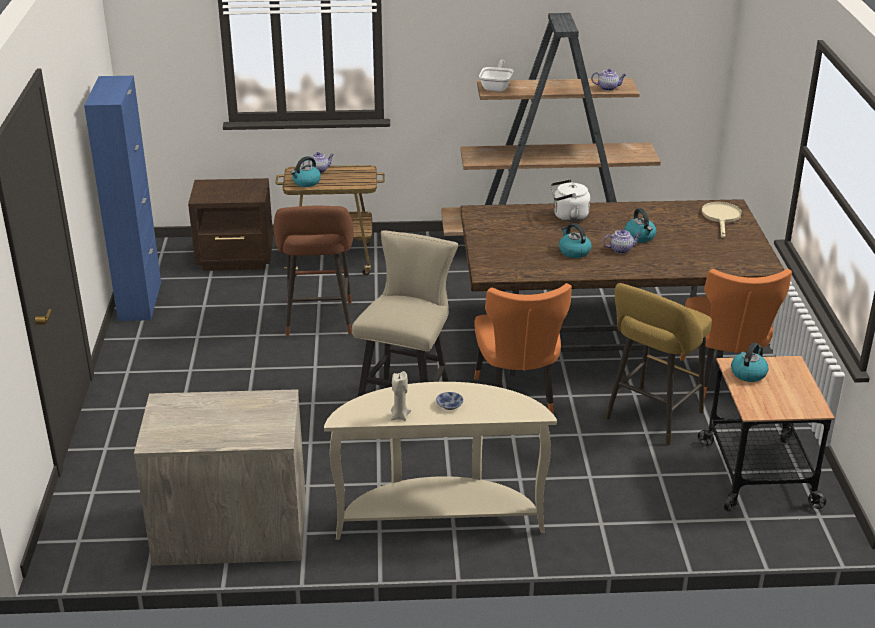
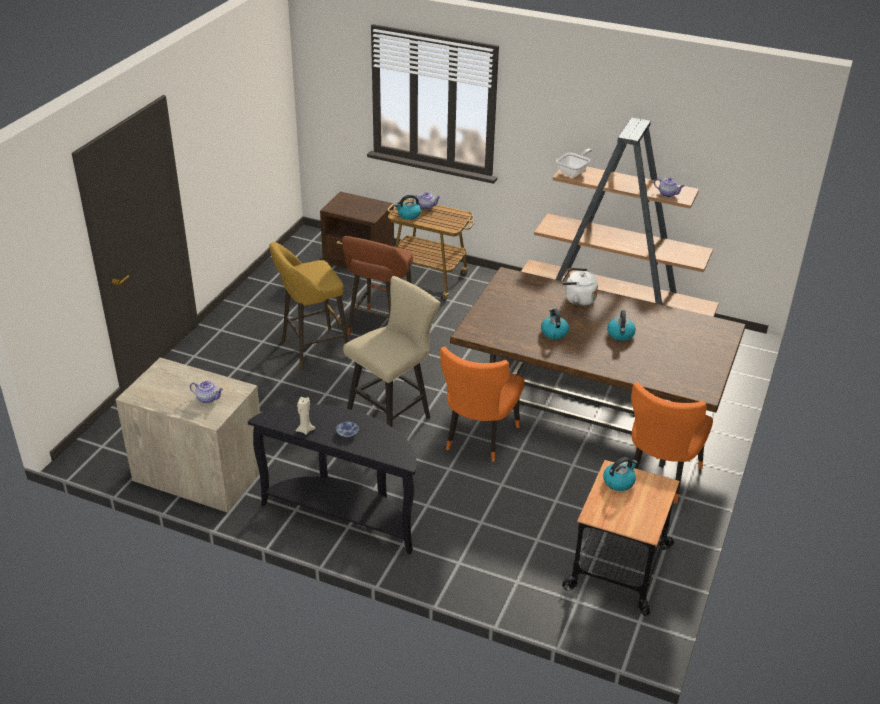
camera: 25 degrees right, 5 degrees up
blue cabinet [84,76,161,321] -> none
beige console table [324,382,557,540] -> black console table [248,404,417,554]
teapot [603,229,641,254] -> teapot moved to [190,381,223,403]
yellow stool [605,283,712,445] -> yellow stool moved to [269,242,348,370]
beige frying pan [701,202,742,238] -> none

